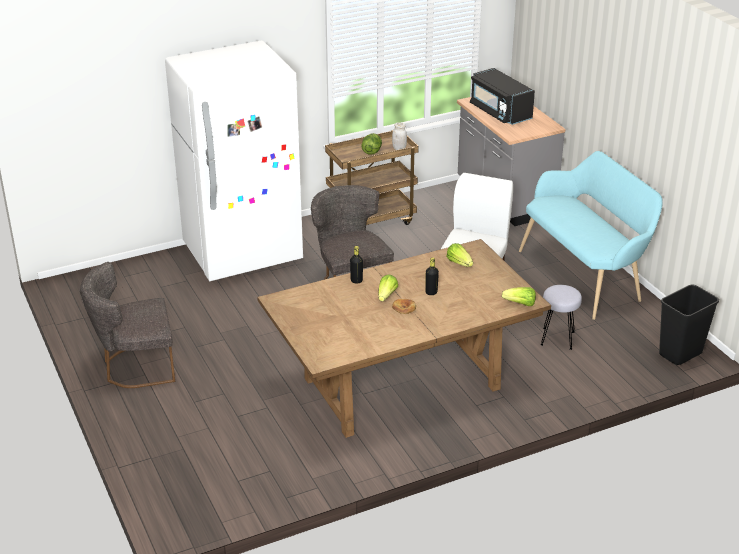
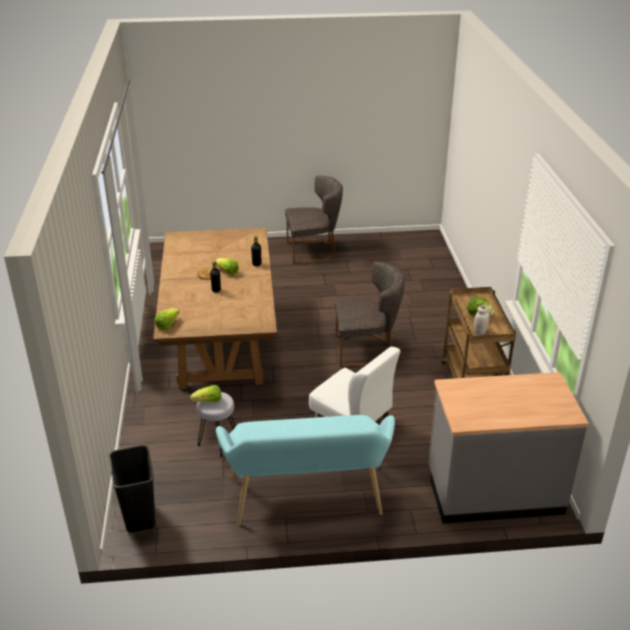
camera: 110 degrees right, 0 degrees up
grey chair [80,262,175,388] -> grey chair turned 75 degrees clockwise [285,175,343,264]
white fridge [165,41,303,281] -> none
lettuce [446,243,473,267] -> lettuce moved to [190,385,221,402]
black microwave [470,68,535,125] -> none

